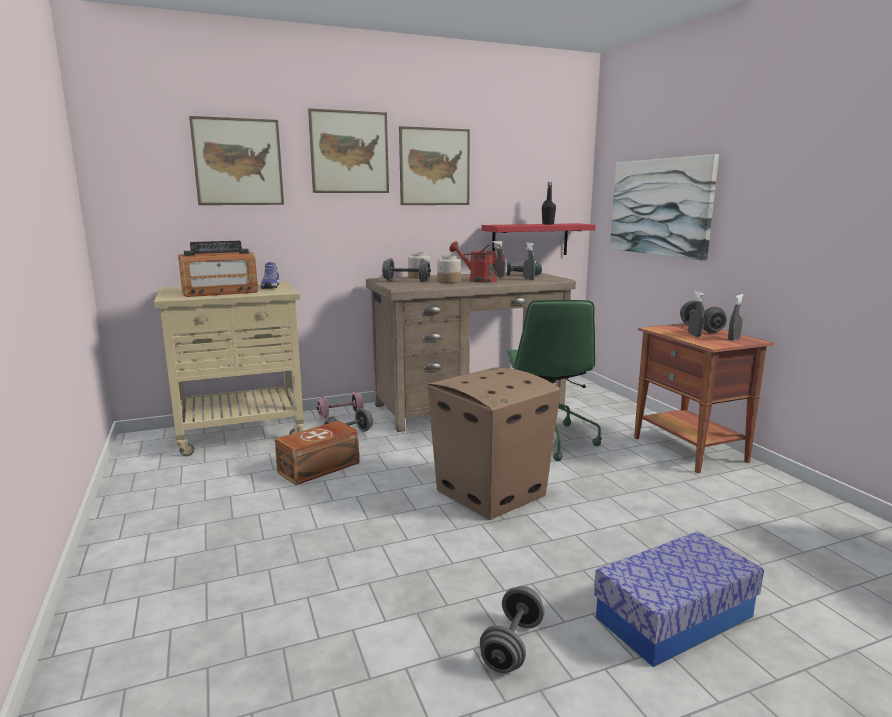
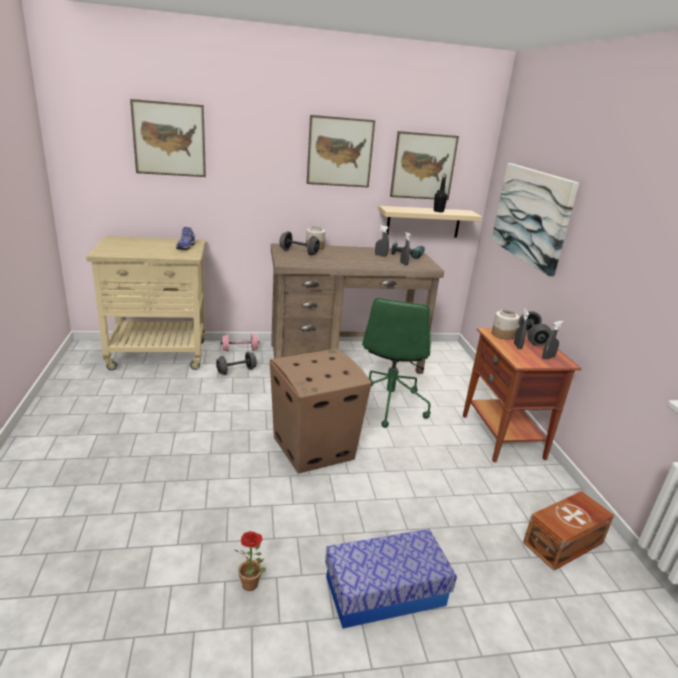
camera: 10 degrees right, 10 degrees up
radio [178,241,258,297] -> none
brown storage box [275,421,359,485] -> brown storage box moved to [523,491,614,571]
picture [308,108,389,193] -> picture moved to [390,131,459,200]
jar [437,255,461,283] -> jar moved to [492,309,520,340]
red watering can [449,241,504,283] -> none
grey dumbbell [480,586,545,673] -> potted plant [235,531,266,591]
red shelf [482,223,596,255] -> beige shelf [378,206,482,238]

